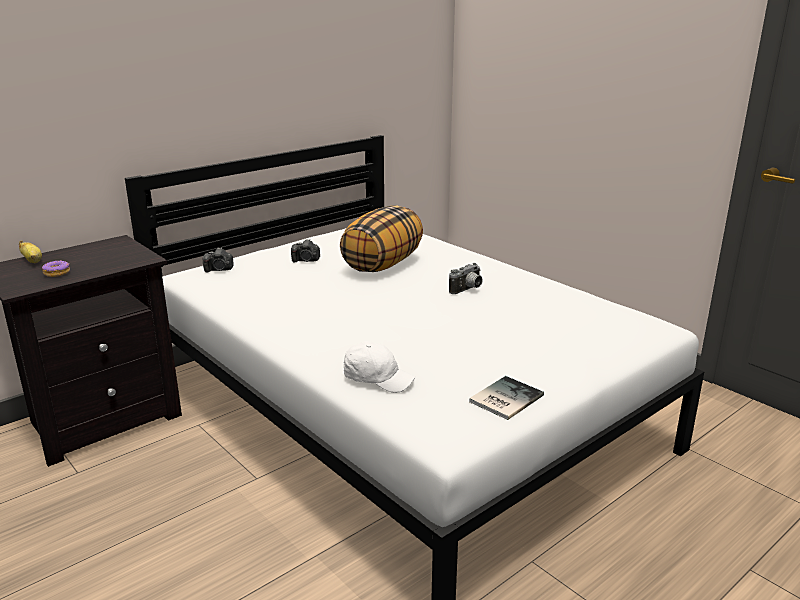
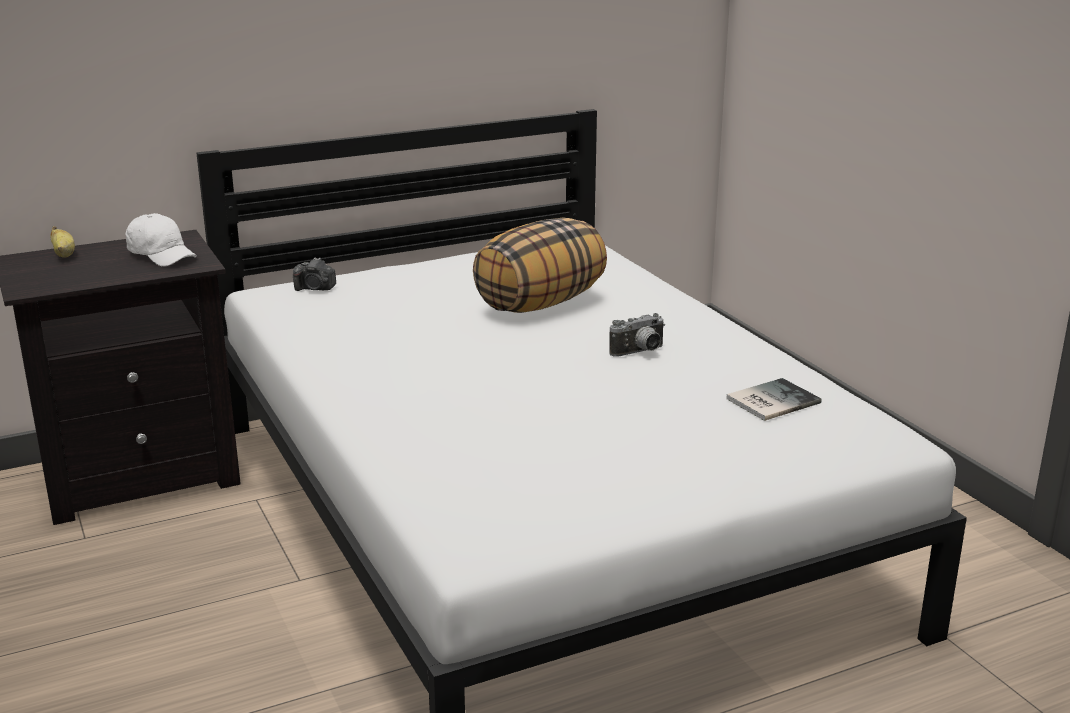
camera: 15 degrees right, 0 degrees up
donut [42,260,70,277] -> none
camera [291,239,320,263] -> none
white cap [344,341,416,393] -> white cap moved to [126,213,197,266]
book [469,376,544,420] -> book moved to [727,378,822,421]

